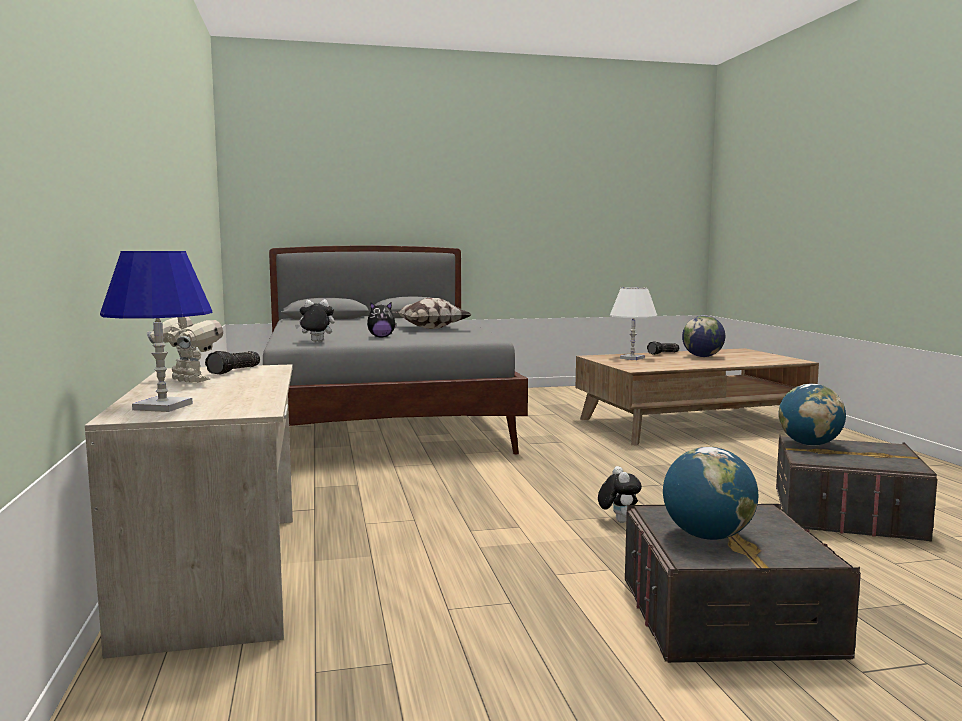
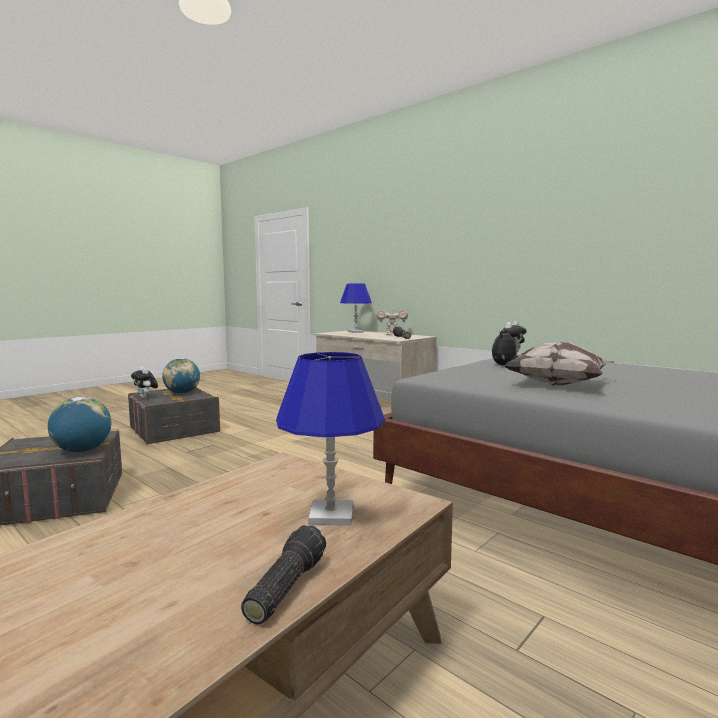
camera: 145 degrees right, 0 degrees up
plush toy [598,466,642,523] -> plush toy moved to [131,367,158,398]
white table lamp [610,287,657,360] -> blue table lamp [276,352,385,525]
globe [682,315,725,357] -> none

